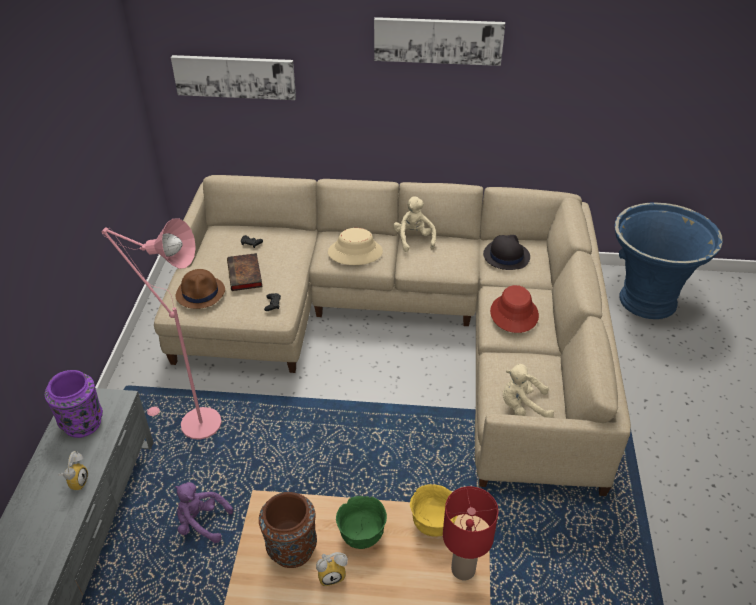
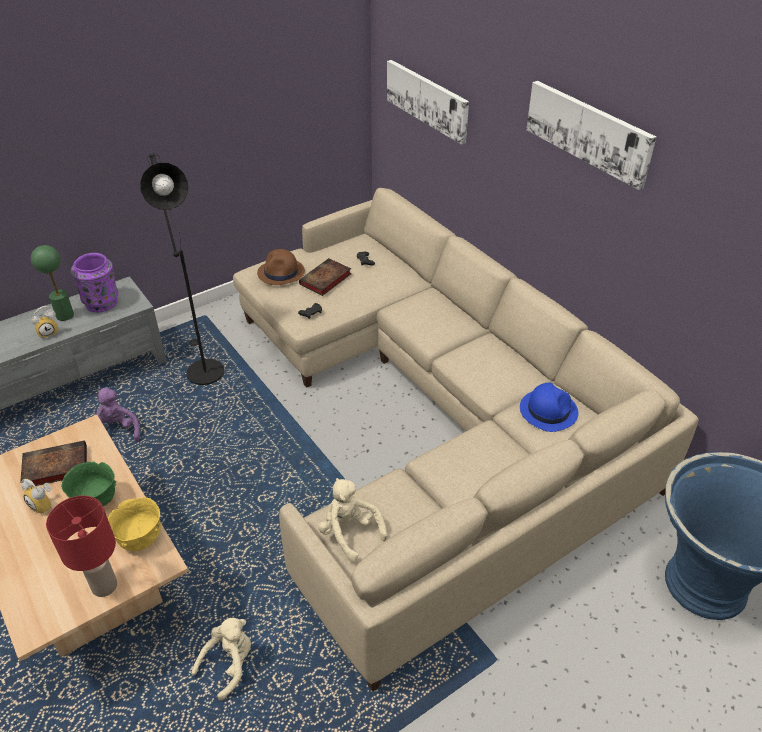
camera: 50 degrees right, 0 degrees up
pink floor lamp [102,219,222,440] -> black floor lamp [140,153,224,385]
brown vase [259,492,317,568] -> book [20,441,87,486]
beige hat [328,228,383,265] -> none
beige plush toy [393,196,436,252] -> beige plush toy moved to [191,618,251,700]
black hat [483,235,530,270] -> blue hat [520,383,578,432]
red hat [490,285,539,333] -> none
none -> green table lamp [31,245,74,321]

